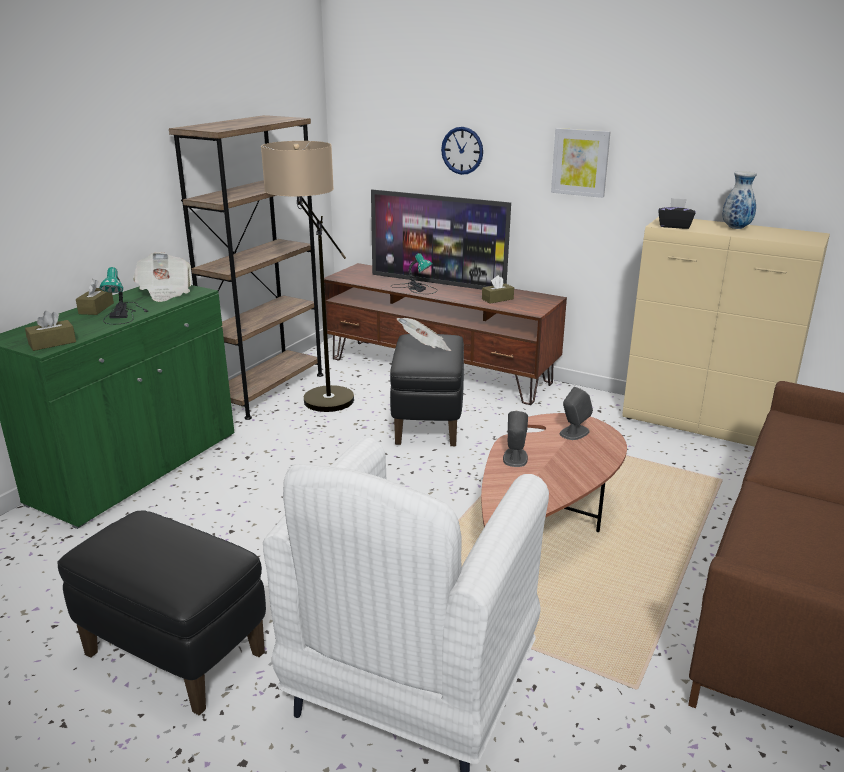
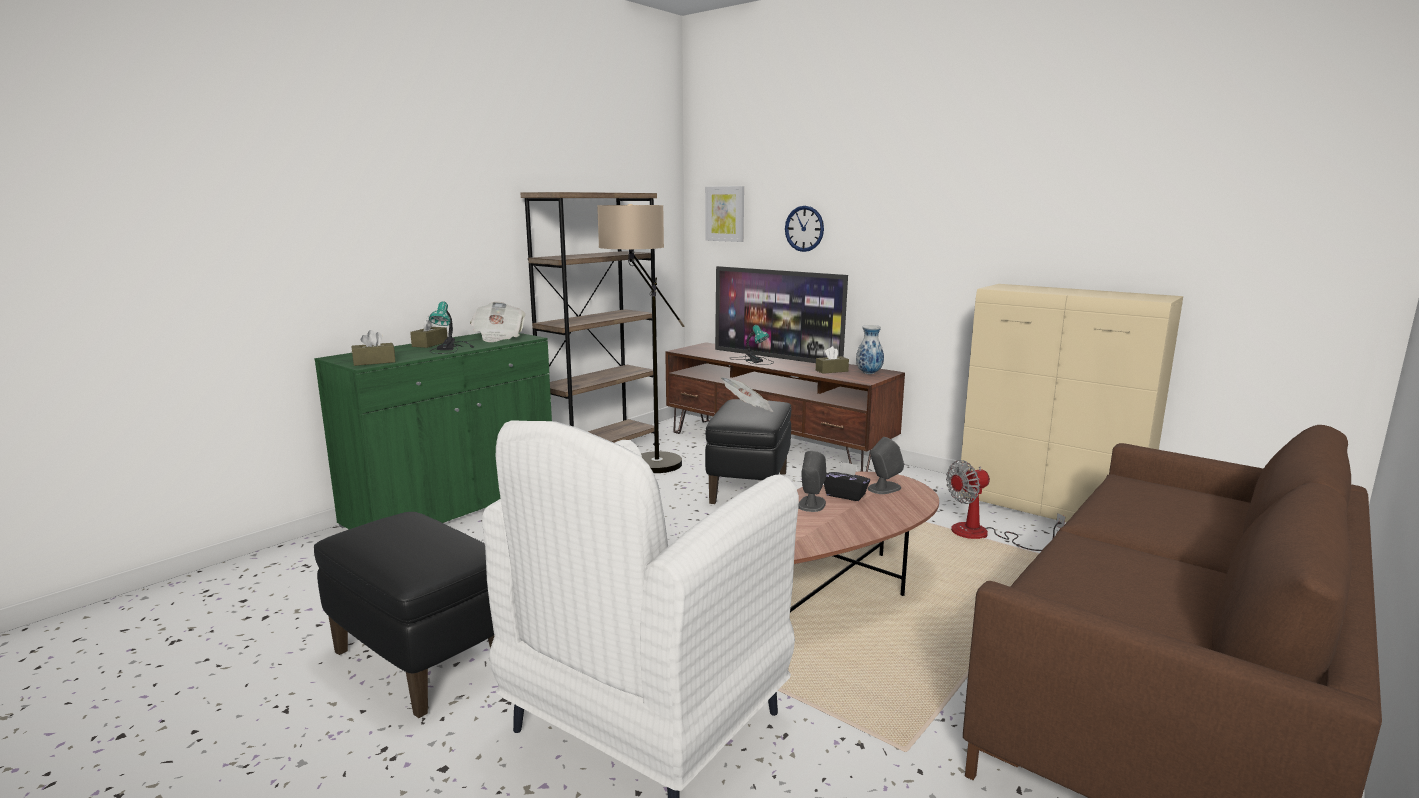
camera: 10 degrees right, 10 degrees down
picture [551,128,611,198] -> picture moved to [705,186,744,242]
black tissue box [658,198,695,229] -> black tissue box moved to [824,461,870,501]
vase [722,171,757,229] -> vase moved to [856,325,884,374]
none -> fan [946,460,1065,551]

